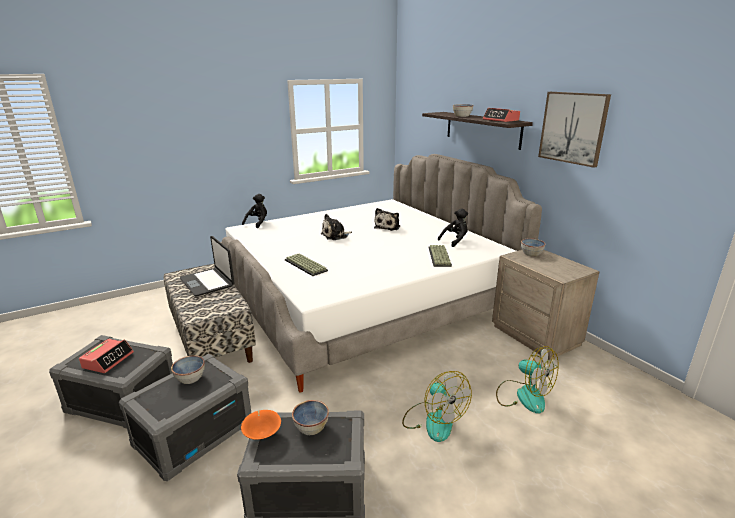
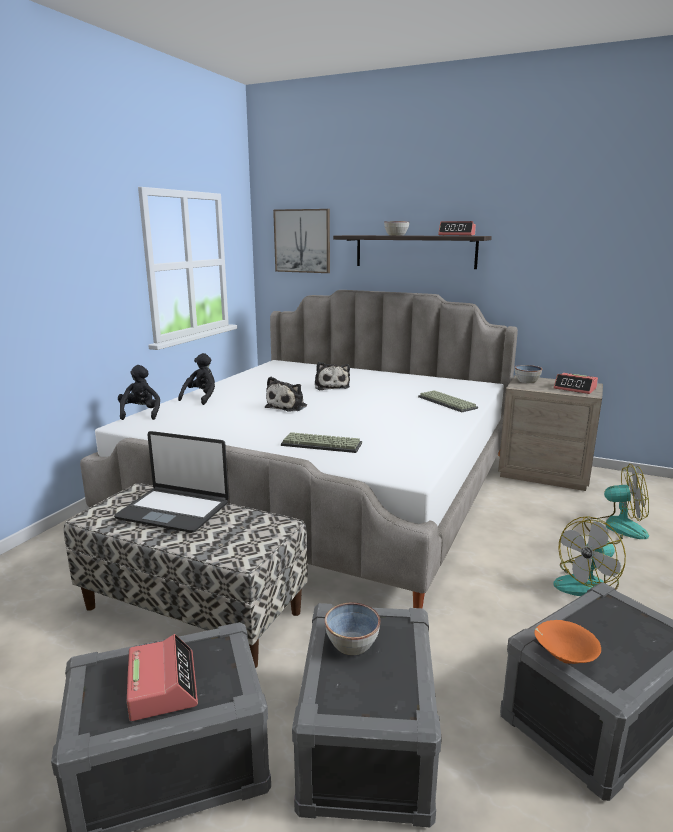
camera: 35 degrees left, 5 degrees down
bowl [292,400,329,435] -> none
fan [402,371,472,442] -> fan turned 120 degrees clockwise [553,516,626,596]
black plush toy [438,209,468,247] -> black plush toy moved to [178,353,215,405]
picture [538,92,611,168] -> picture moved to [273,209,330,273]
none -> alarm clock [554,373,598,394]

